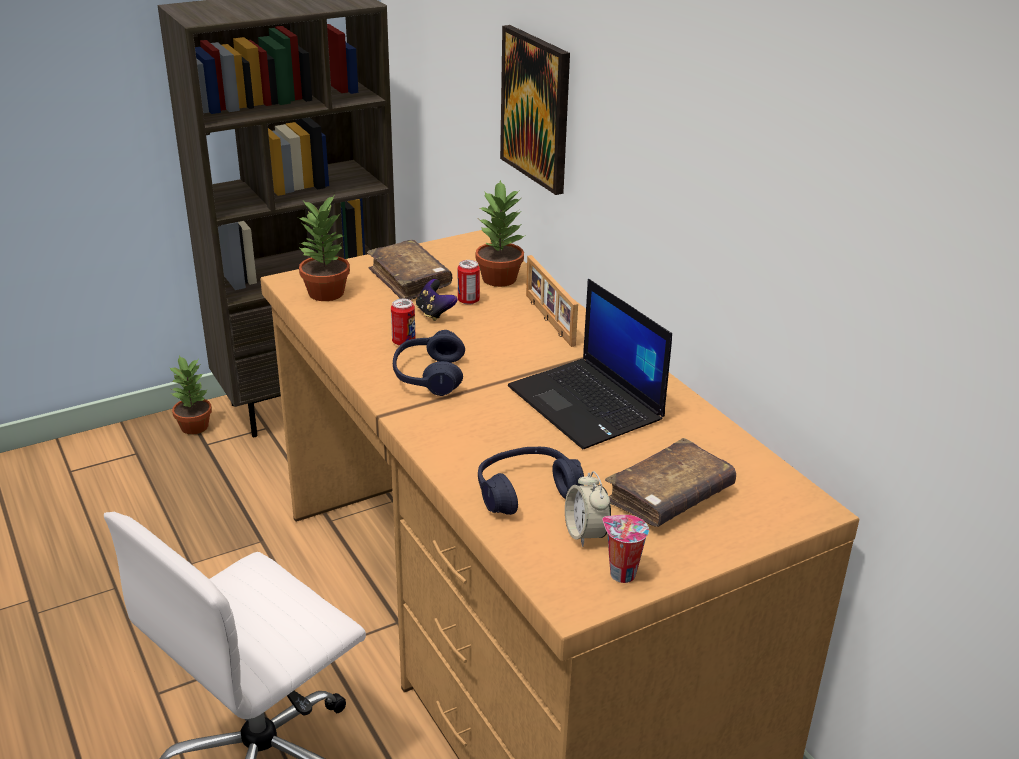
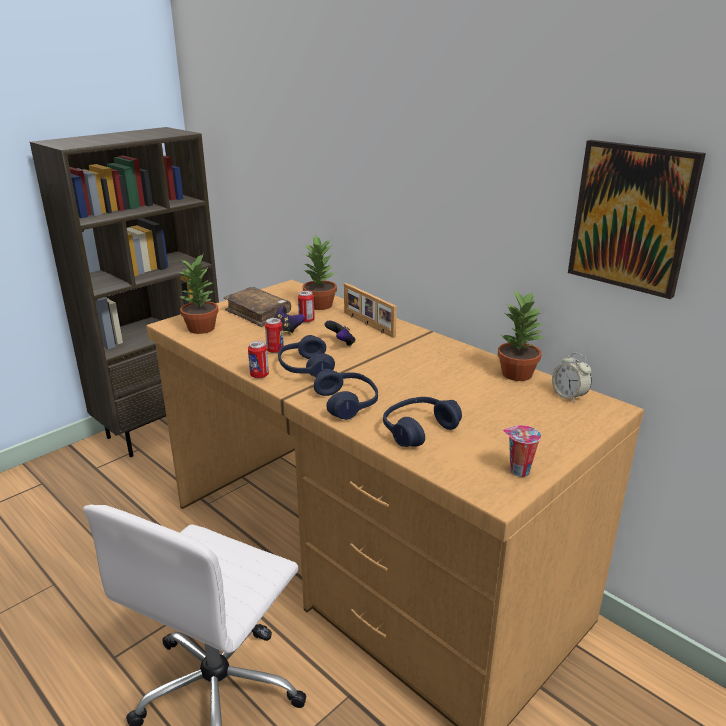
camera: 15 degrees left, 5 degrees down
potted plant [169,355,212,435] -> potted plant moved to [498,289,544,381]
picture [500,25,570,195] -> picture moved to [568,140,706,299]
laptop [508,279,672,449] -> none
alarm clock [565,471,611,547] -> alarm clock moved to [552,352,592,403]
brown book [605,438,736,527] -> none
none -> can [248,341,269,379]
none -> blue headphones [314,369,378,420]
none -> game controller [324,321,355,347]

